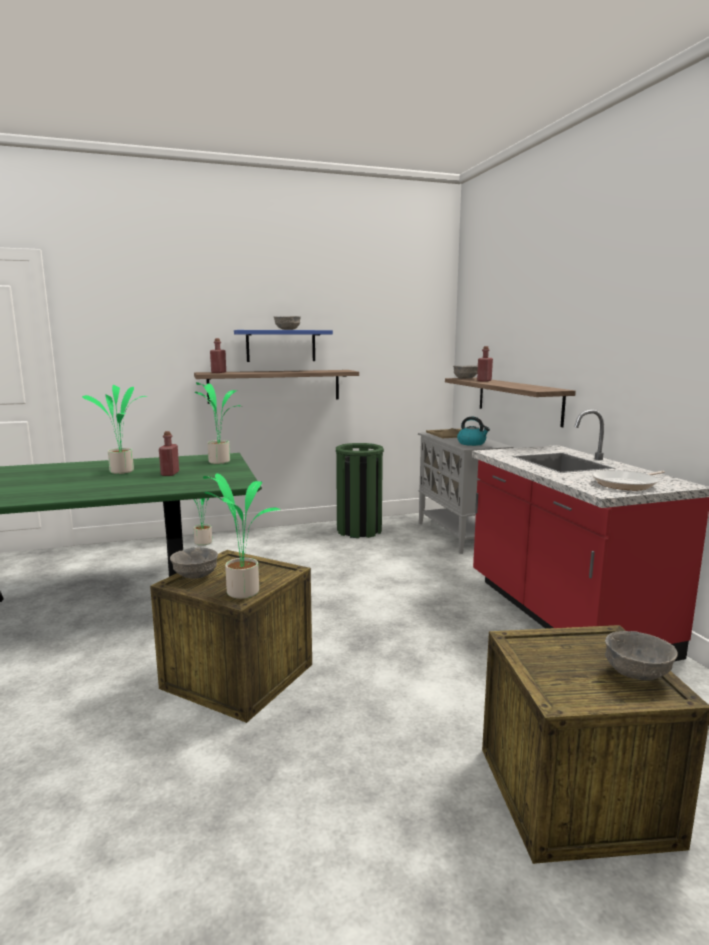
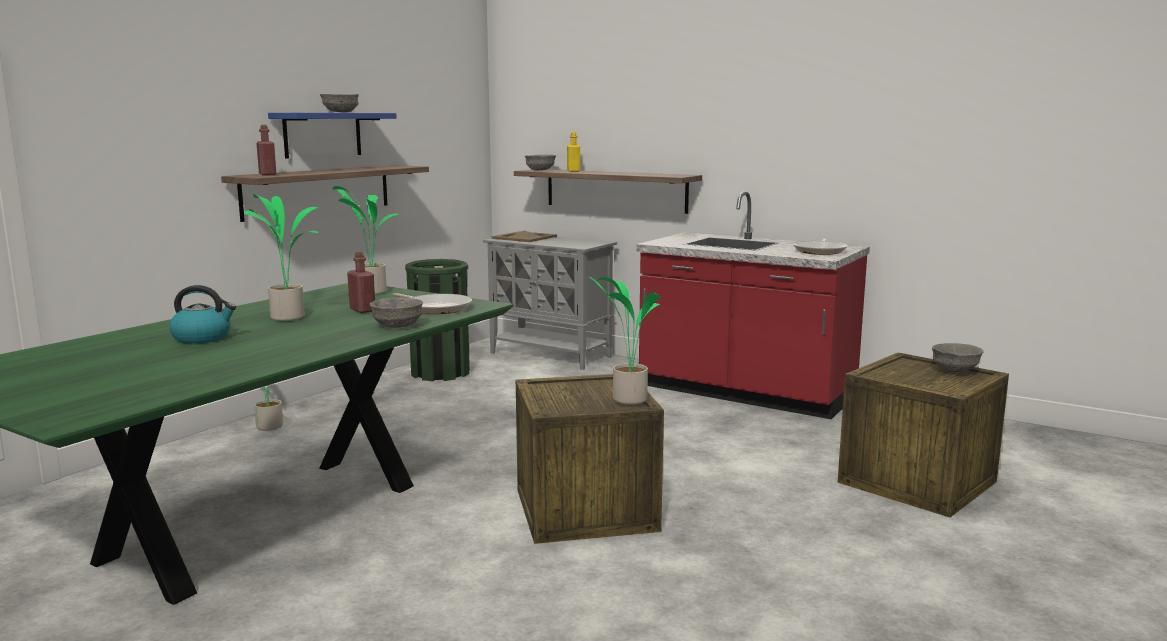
camera: 40 degrees left, 0 degrees up
grey bowl [170,547,218,579] -> grey bowl moved to [369,297,423,328]
kettle [457,417,490,446] -> kettle moved to [170,285,236,344]
red bottle [477,346,493,382] -> yellow bottle [567,132,580,172]
none -> frying pan [393,293,472,314]

